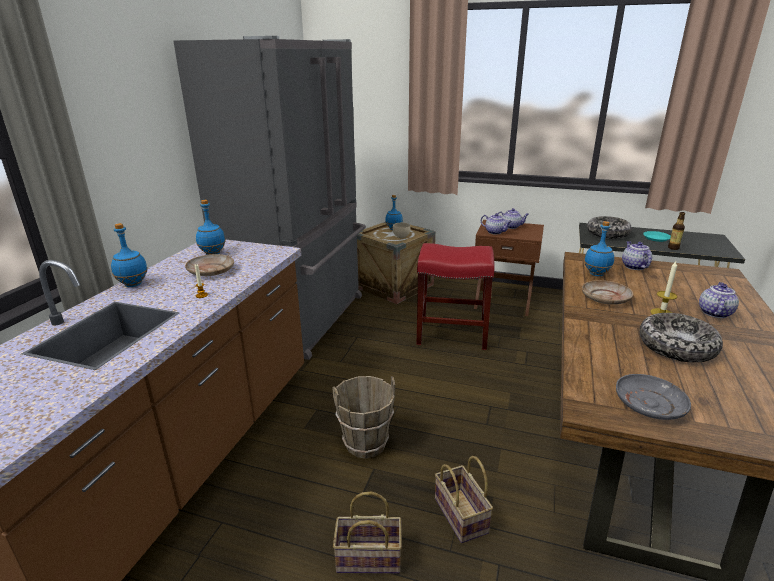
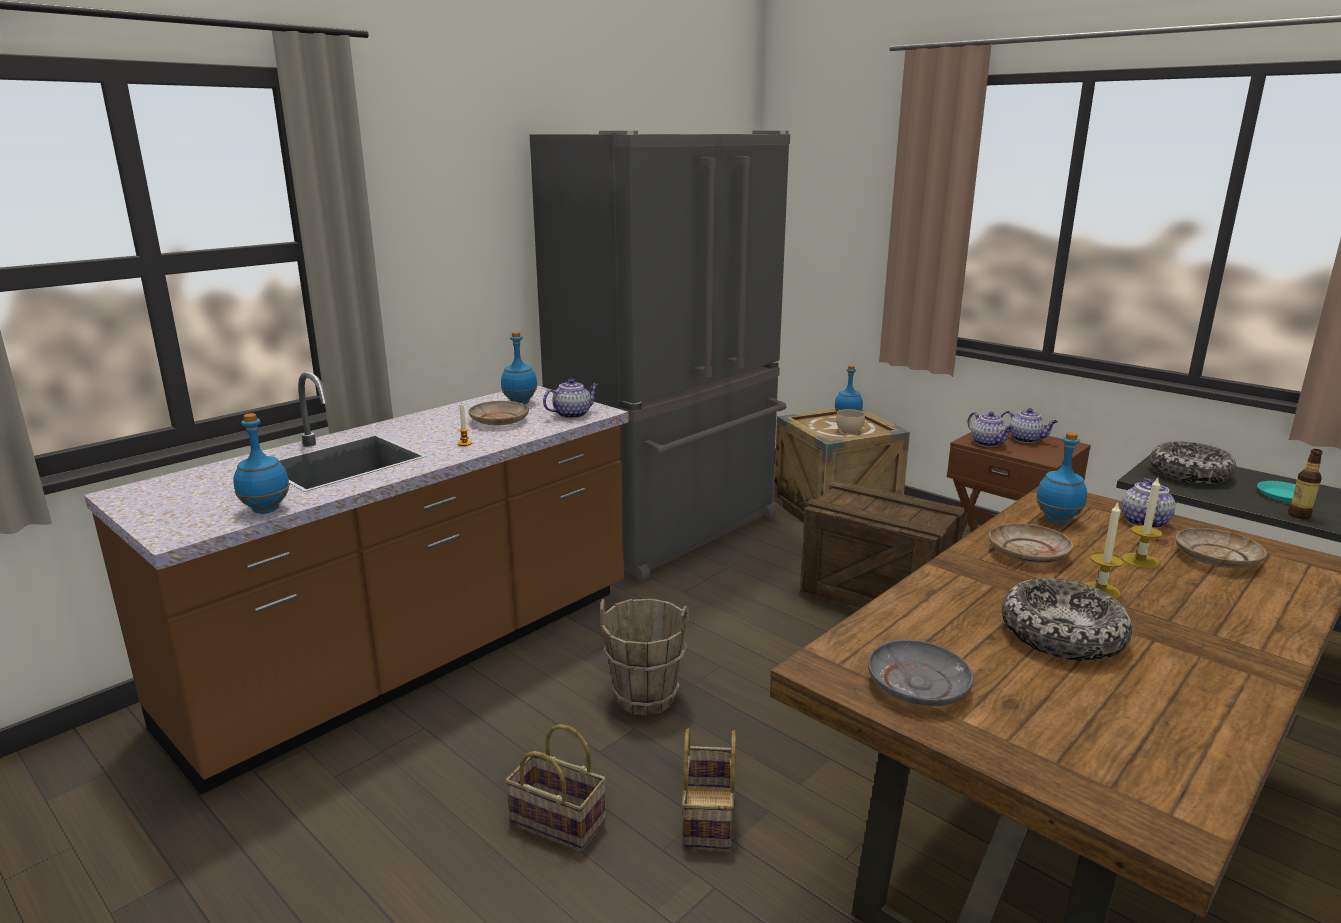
camera: 25 degrees right, 5 degrees down
blue bottle [111,223,148,287] -> blue bottle moved to [233,413,290,514]
red stool [417,243,495,350] -> crate [800,481,965,610]
teapot [699,282,739,318] -> teapot moved to [543,378,599,419]
none -> candle [1122,478,1163,569]
none -> beige plate [1175,528,1267,568]

